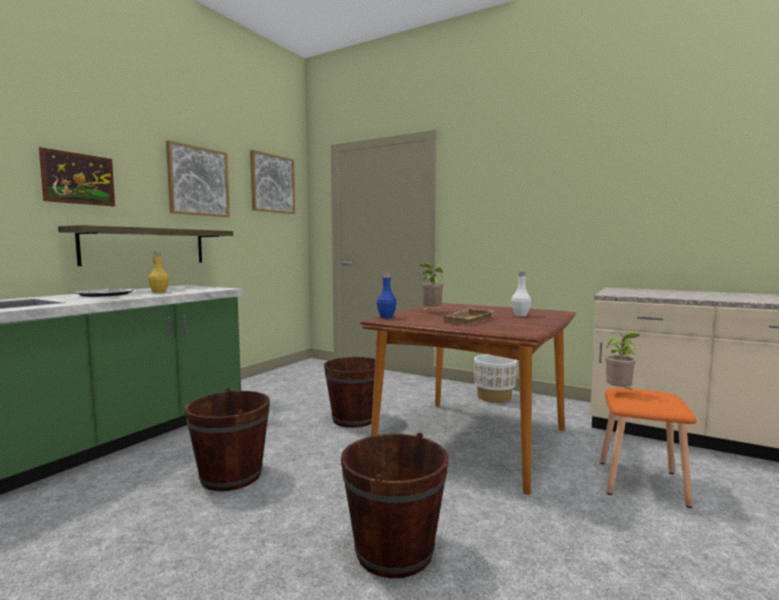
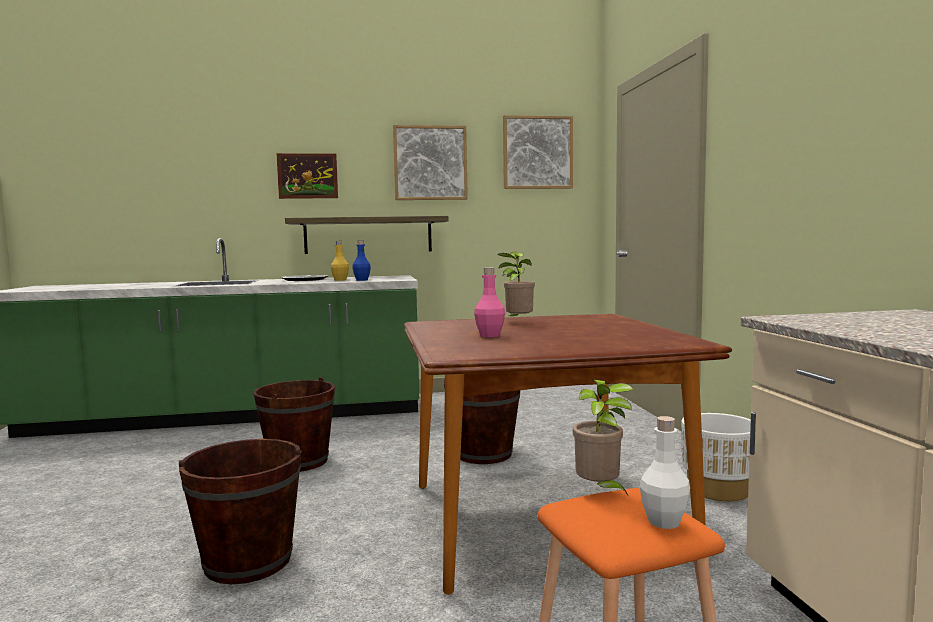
camera: 50 degrees right, 0 degrees up
blue bottle [377,273,397,318] -> blue bottle moved to [352,240,371,281]
beige tray [443,308,494,324] -> pink bottle [474,268,505,337]
white bottle [511,272,531,316] -> white bottle moved to [640,416,690,529]

